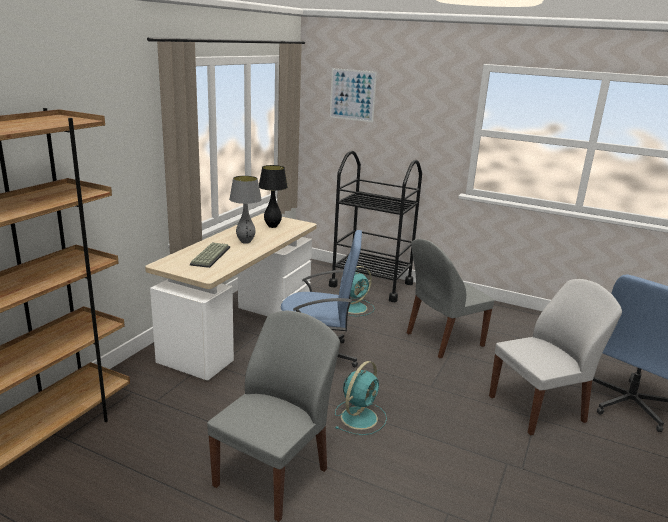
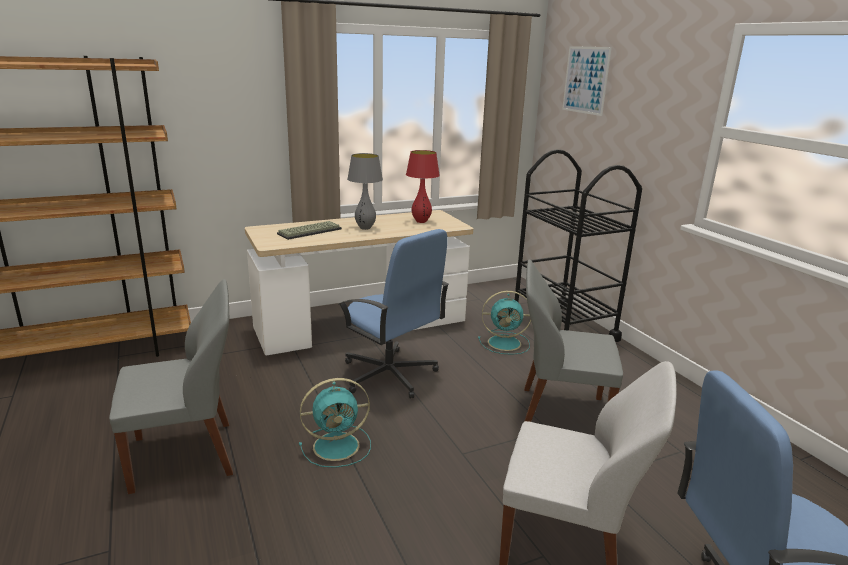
camera: 40 degrees right, 0 degrees up
black table lamp [259,165,288,228] -> red table lamp [406,150,440,223]

